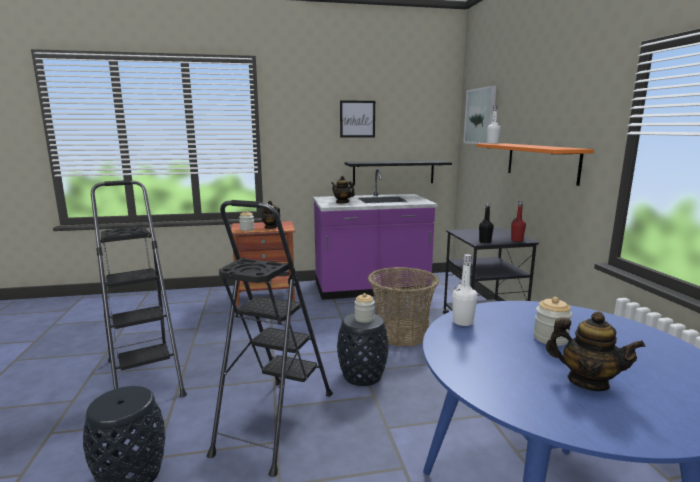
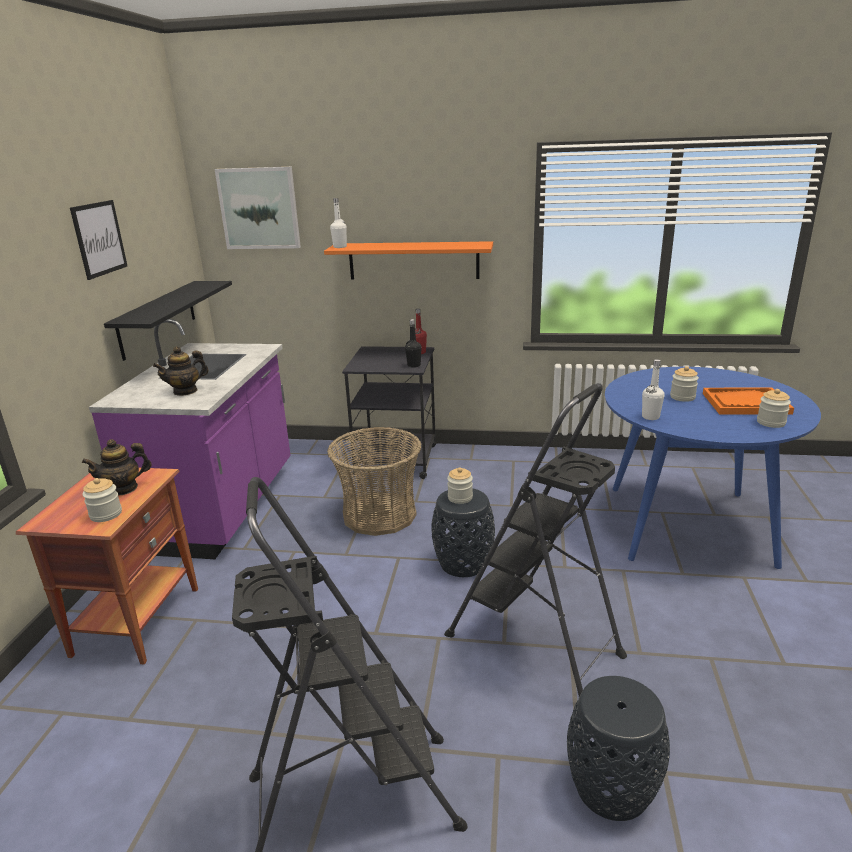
camera: 70 degrees left, 10 degrees up
teapot [546,311,645,391] -> orange tray [703,387,794,415]
none -> jar [757,389,791,428]

